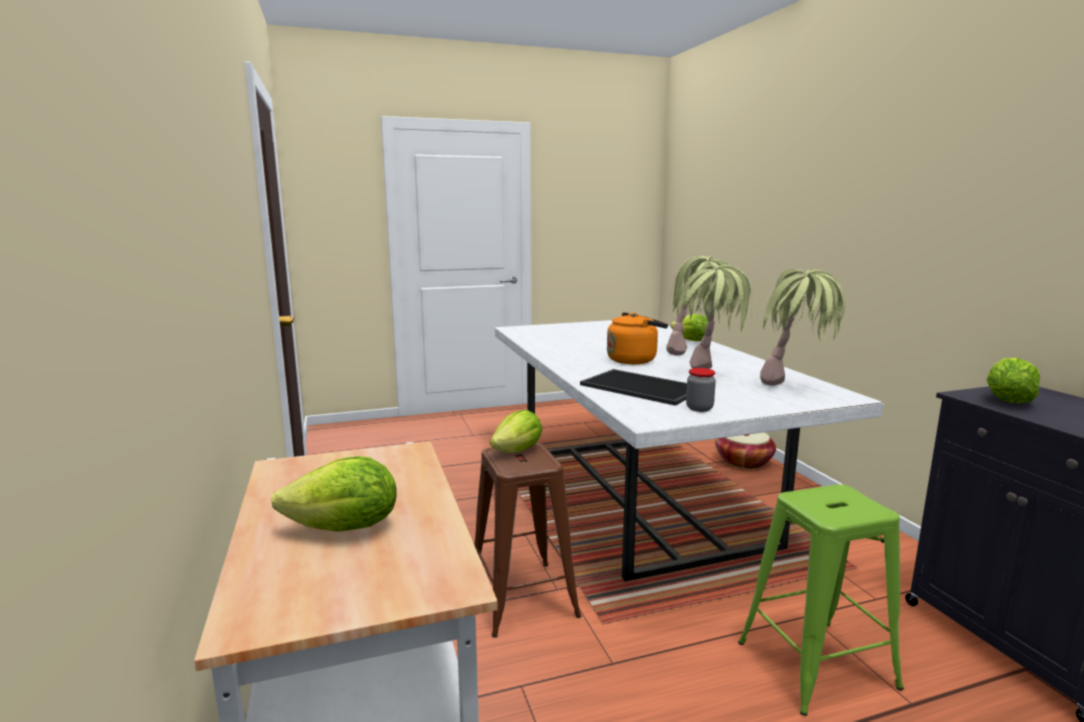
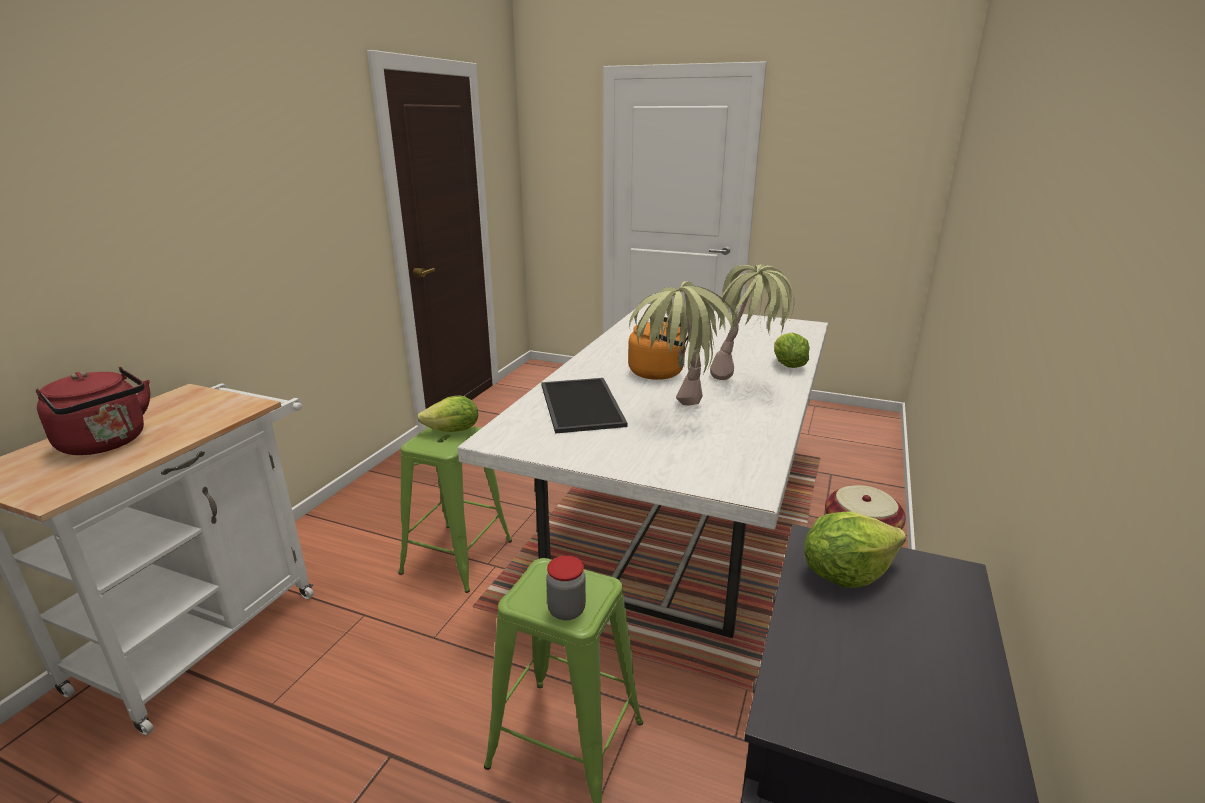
camera: 40 degrees right, 10 degrees up
lettuce [272,456,397,532] -> red kettle [36,367,150,455]
brown stool [474,442,581,638] -> green stool [398,426,512,593]
jar [686,368,716,412] -> jar moved to [546,556,586,620]
potted plant [760,269,845,386] -> none

